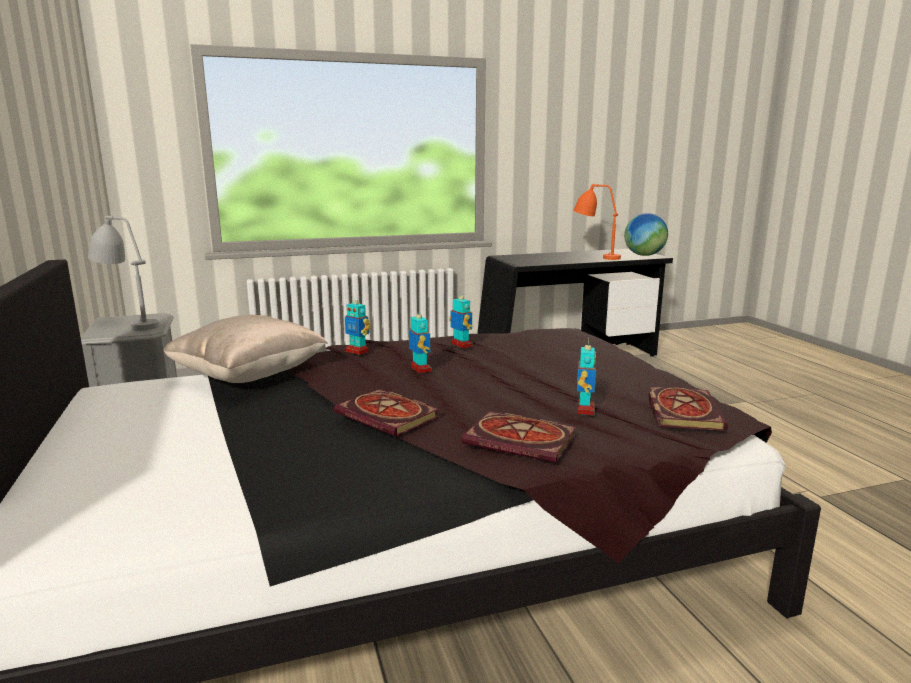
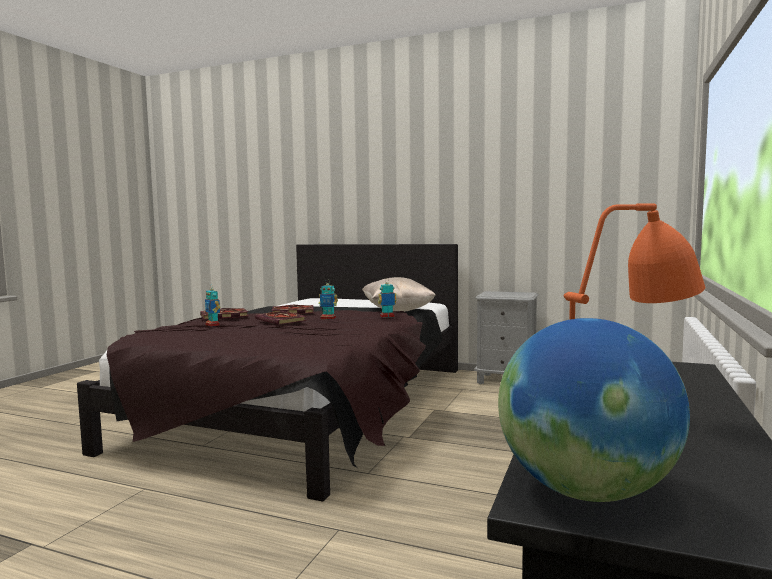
camera: 130 degrees right, 10 degrees down
grey table lamp [88,216,159,331] -> none
toy robot [449,296,473,349] -> none
book [648,386,729,431] -> book moved to [255,311,307,325]

